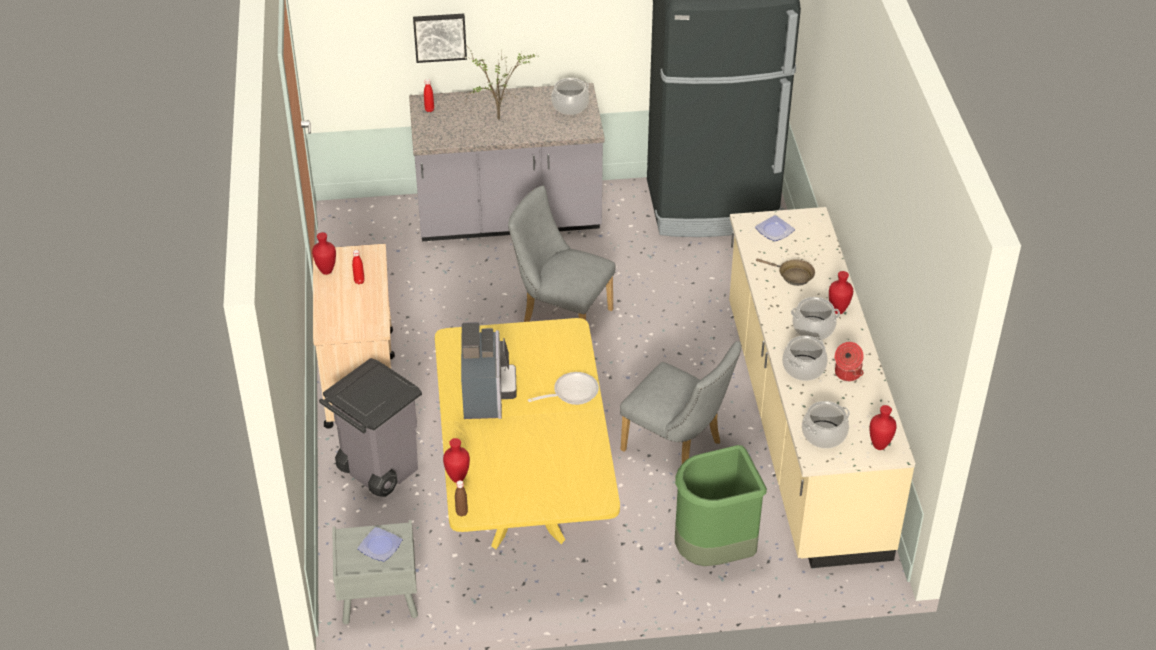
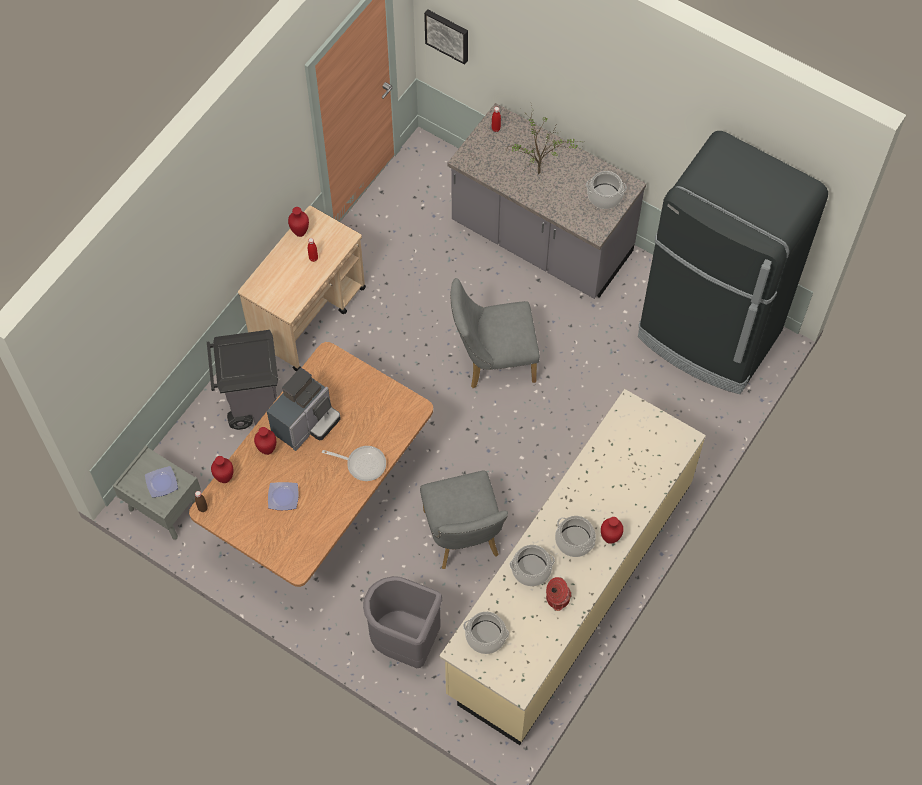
camera: 40 degrees right, 20 degrees up
picture [413,14,467,63] -> picture moved to [424,9,468,65]
yellow dining table [435,318,620,549] -> brown dining table [189,342,433,587]
grey chair [508,186,616,322] -> grey chair turned 75 degrees counterclockwise [450,278,540,388]
green trash can [675,445,767,566] -> grey trash can [363,576,442,668]
plate [755,215,795,241] -> plate moved to [268,482,298,510]
brown frying pan [756,258,815,286] -> none
red vase [870,405,897,450] -> red vase moved to [254,427,276,455]

